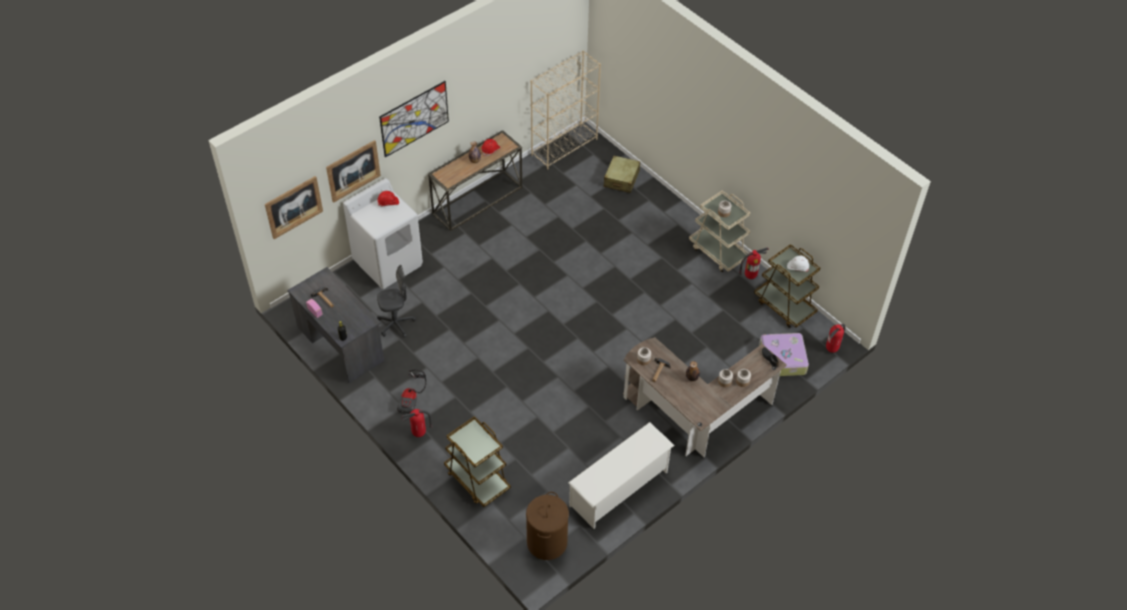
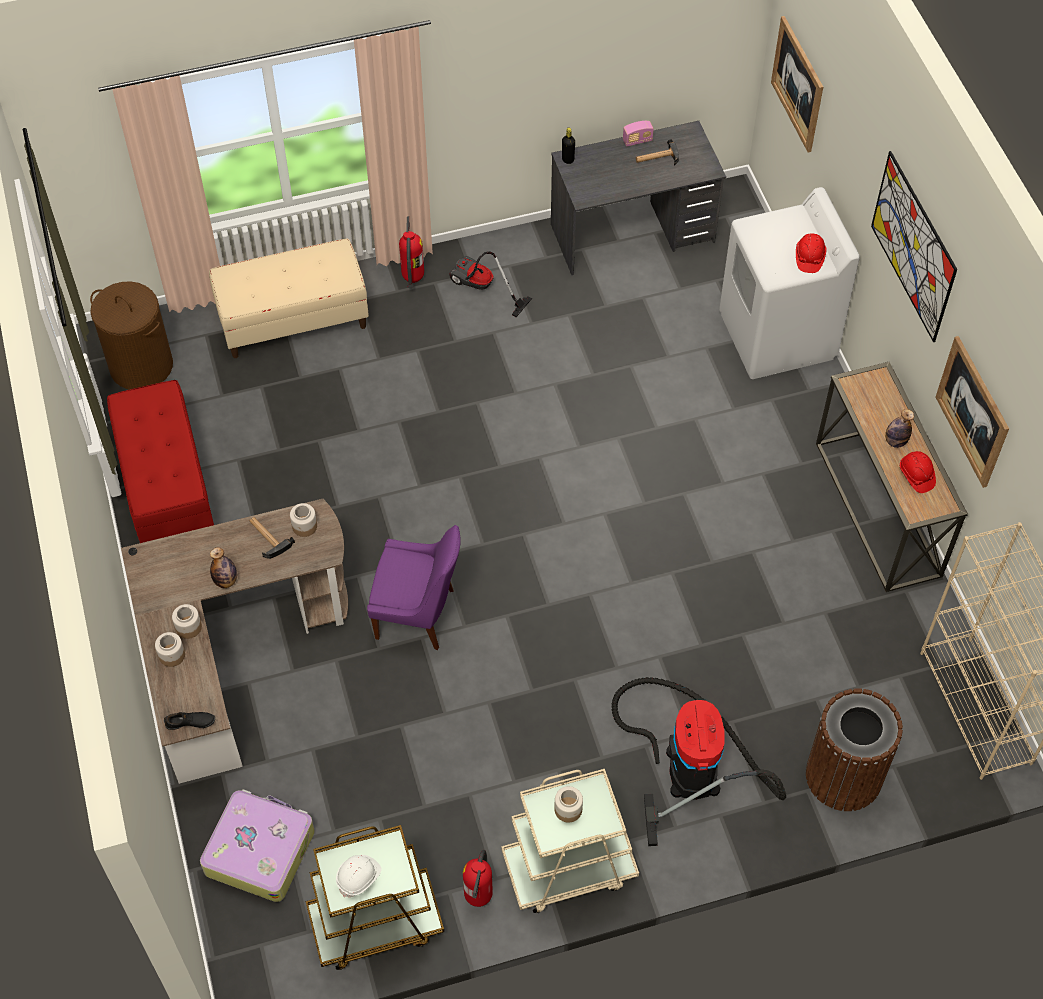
camera: 115 degrees right, 5 degrees up
picture [326,140,381,203] -> picture moved to [936,336,1009,488]
grey office chair [377,265,416,338] -> none
brown cart [444,416,511,507] -> beige bench [209,239,369,358]
white shoe rack [568,422,675,529] -> red bench [107,380,214,543]
beige suitcase [604,155,640,193] -> brown trash can [806,689,903,811]
fire extinguisher [826,324,846,353] -> none
none -> purple chair [367,525,461,650]
none -> vacuum cleaner [611,677,786,846]

